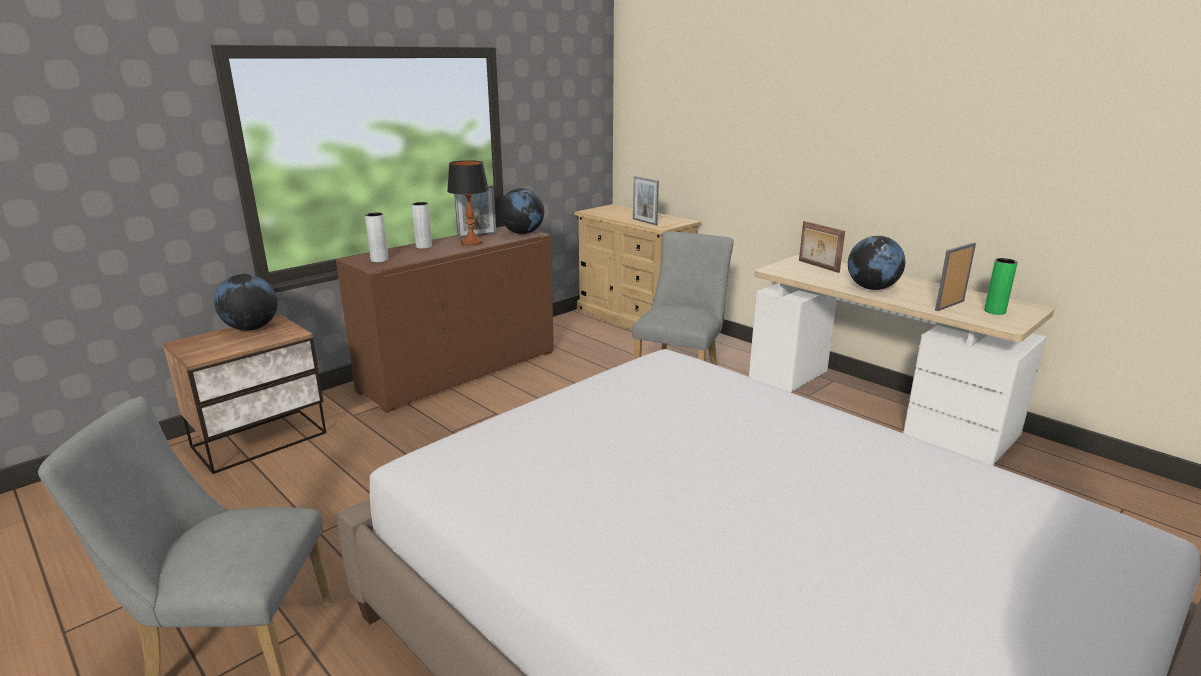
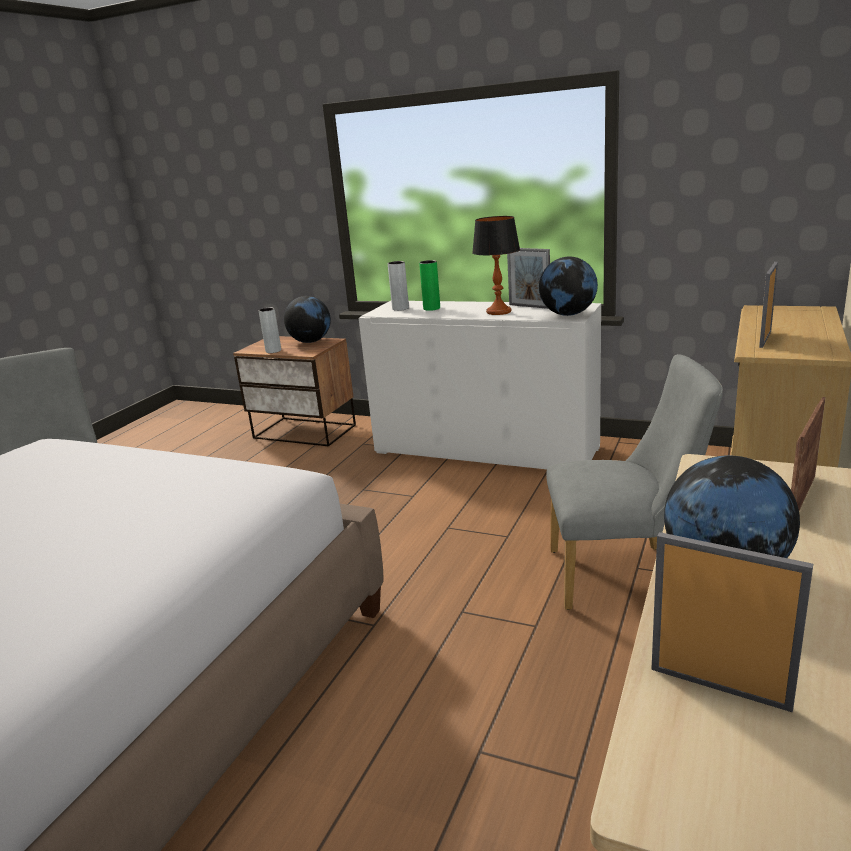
camera: 70 degrees right, 0 degrees up
brown cabinet [336,226,554,413] -> white cabinet [359,301,601,469]
grey vase [412,202,432,249] -> grey vase moved to [259,308,281,353]
green vase [984,258,1018,315] -> green vase moved to [419,260,440,311]

